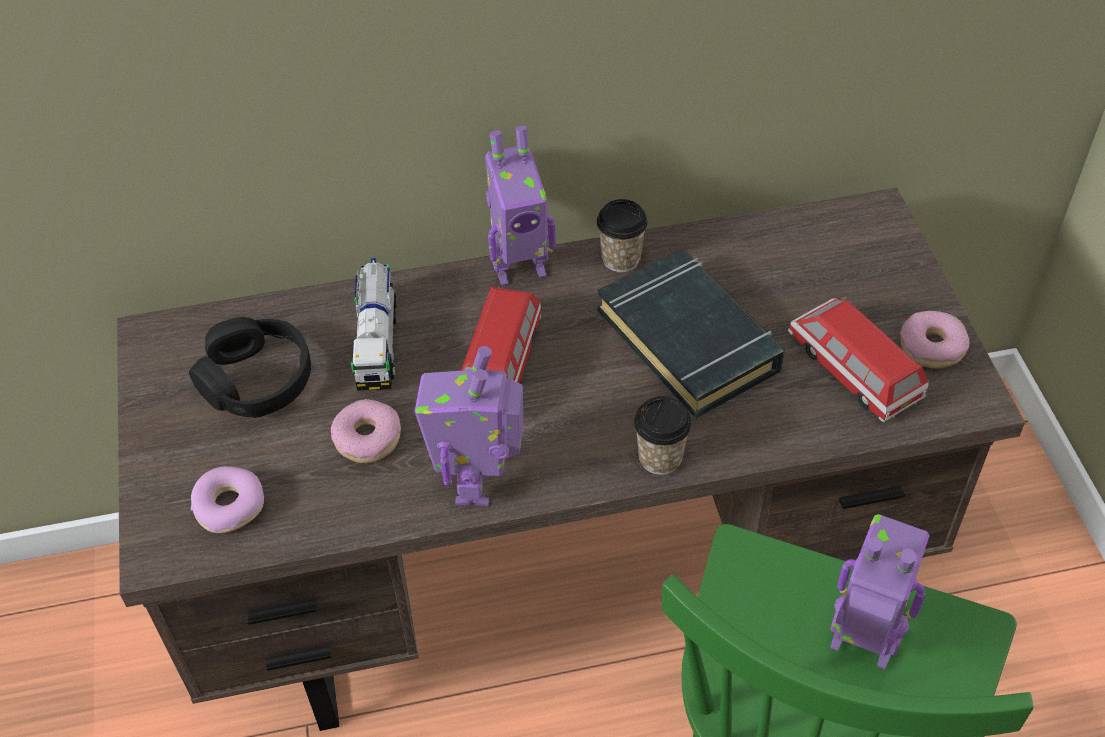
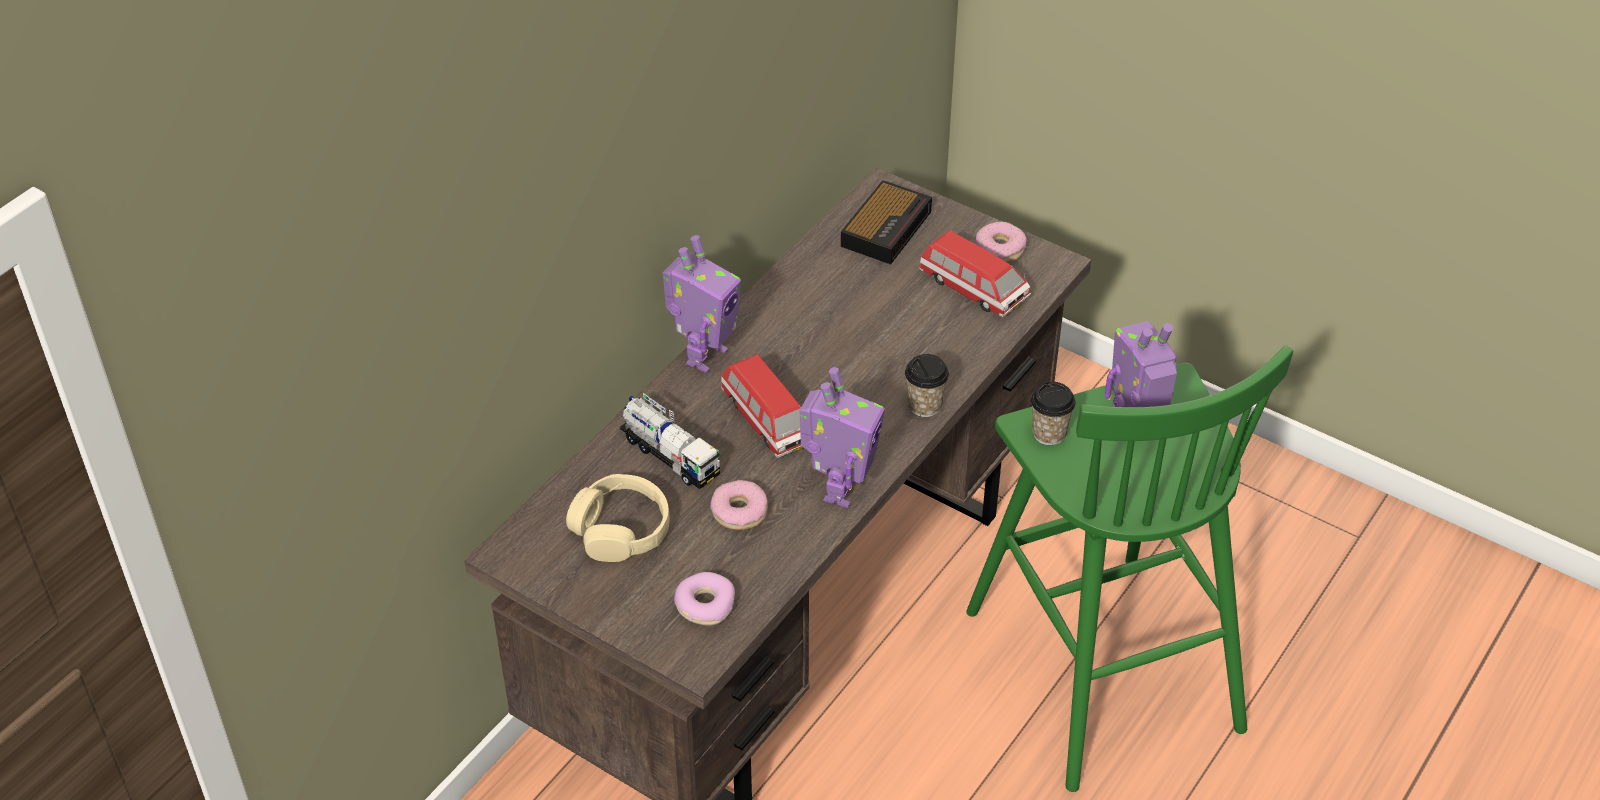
camera: 45 degrees left, 5 degrees down
black headphones [189,317,311,418] -> beige headphones [566,474,669,562]
toy robot [414,346,523,506] -> toy robot turned 120 degrees counterclockwise [799,367,885,508]
cup [597,199,648,272] -> cup moved to [1031,382,1075,445]
black book [598,249,785,418] -> none
toy car [788,297,929,423] -> toy car turned 150 degrees counterclockwise [919,230,1031,317]
none -> alarm clock [841,180,932,264]

